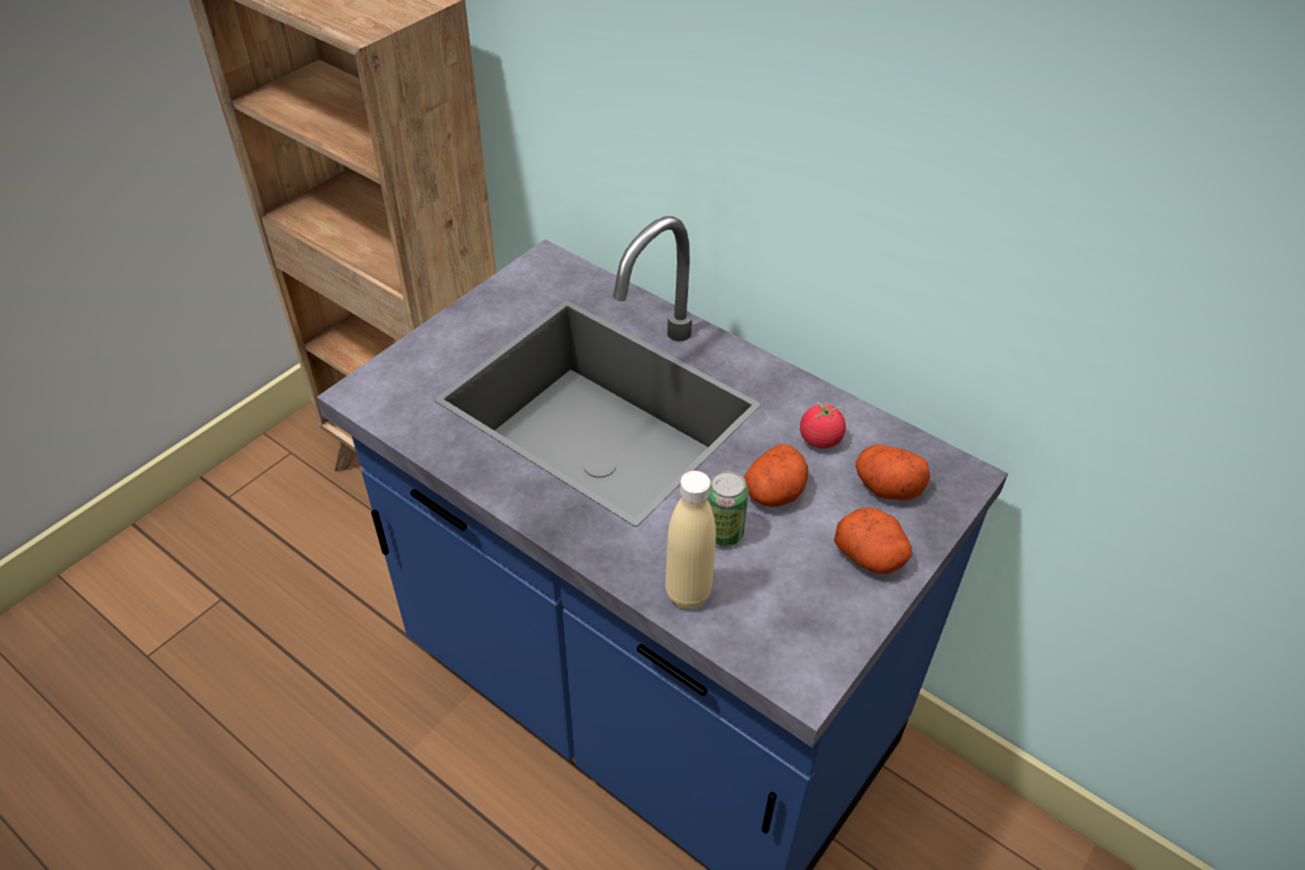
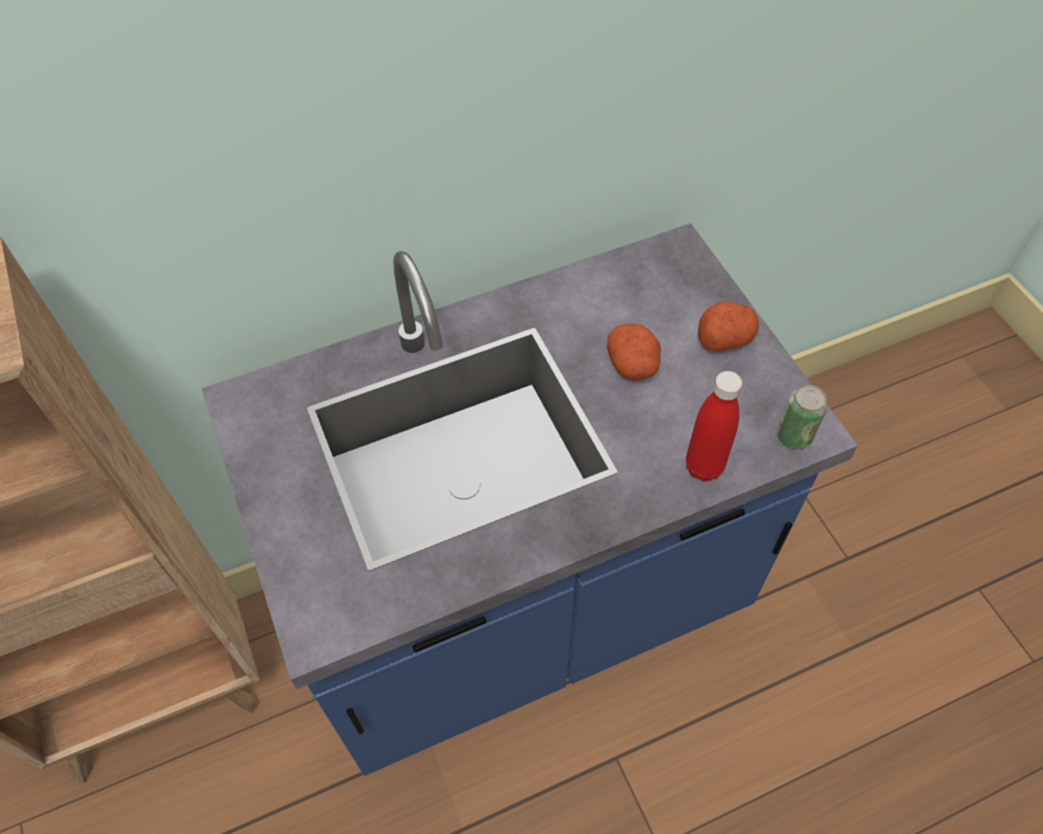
camera: 60 degrees left, 10 degrees up
beige bottle [665,471,716,609] -> red bottle [686,371,742,481]
can [707,470,749,547] -> can moved to [777,385,828,449]
tomato [800,402,846,449] -> none
potato [856,444,930,500] -> none

